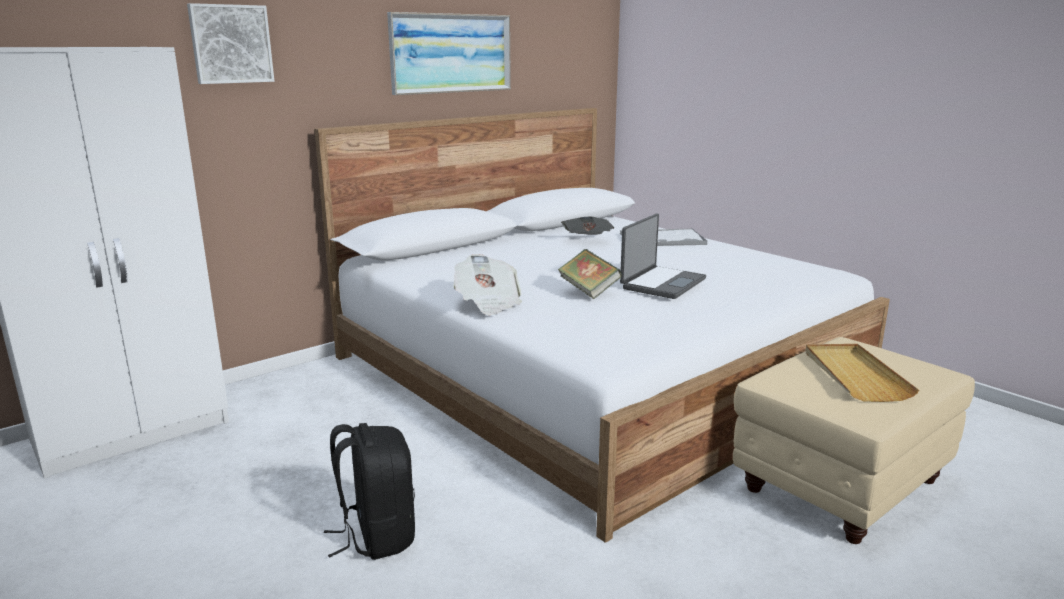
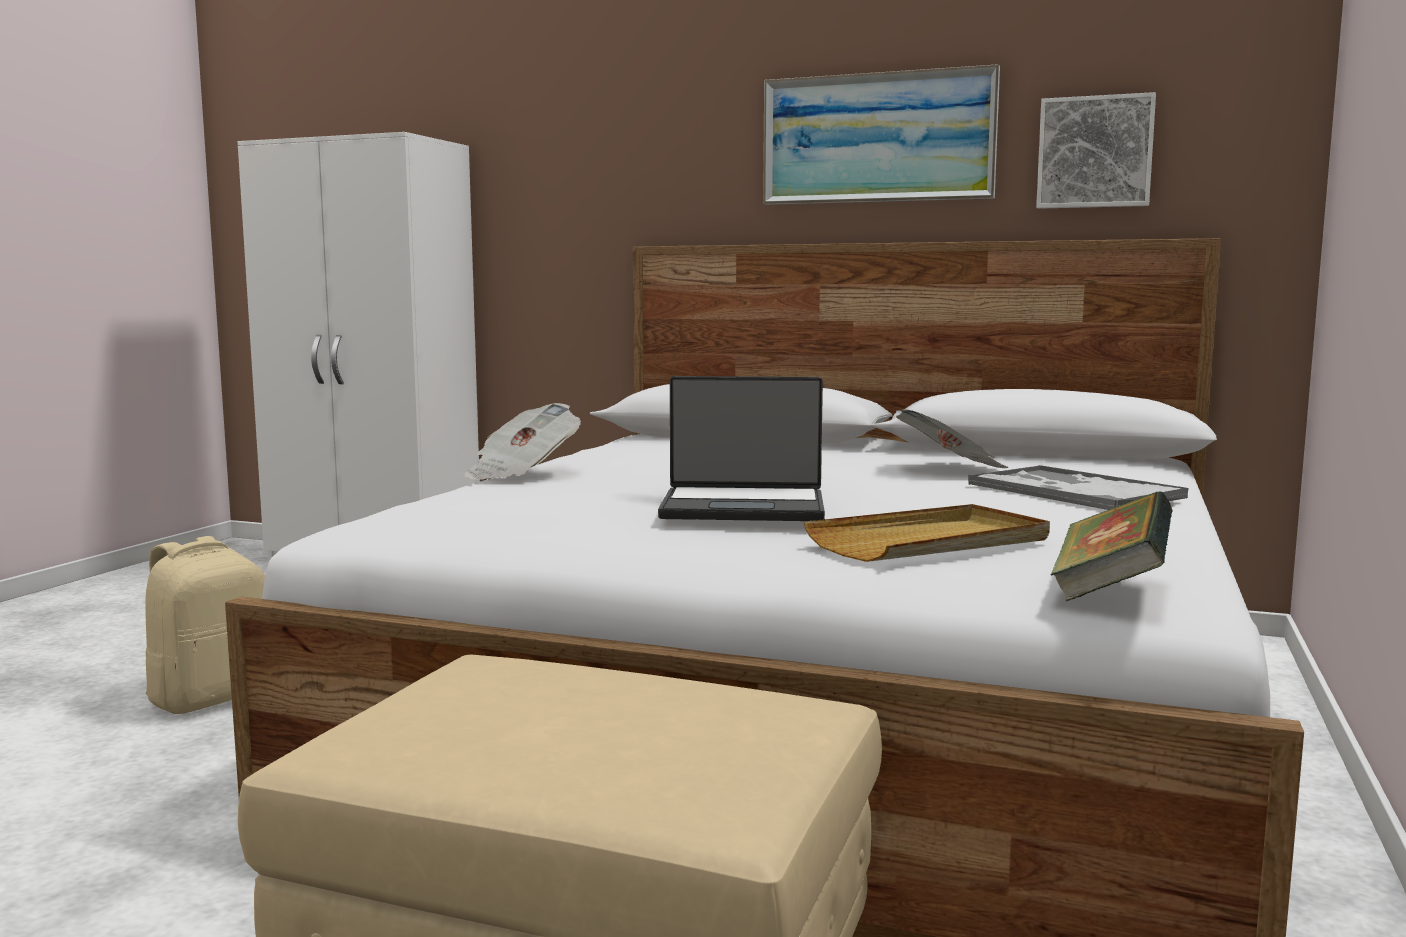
camera: 60 degrees right, 10 degrees down
picture [187,3,274,84] -> picture moved to [1036,92,1156,209]
black backpack [324,423,415,560] -> beige backpack [145,536,265,714]
book [558,249,622,299] -> book moved to [1051,491,1173,601]
beige tray [806,344,919,402] -> beige tray moved to [804,504,1050,562]

